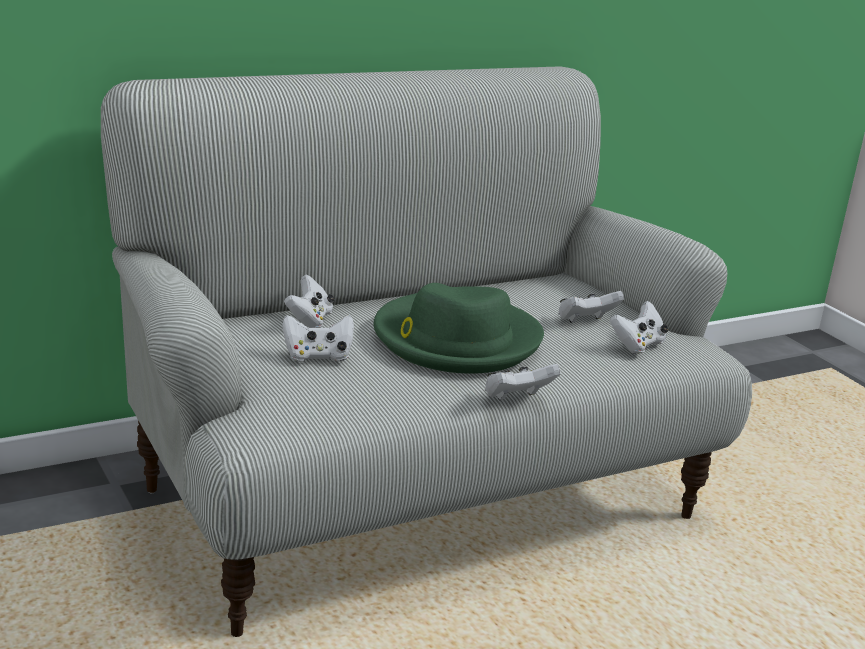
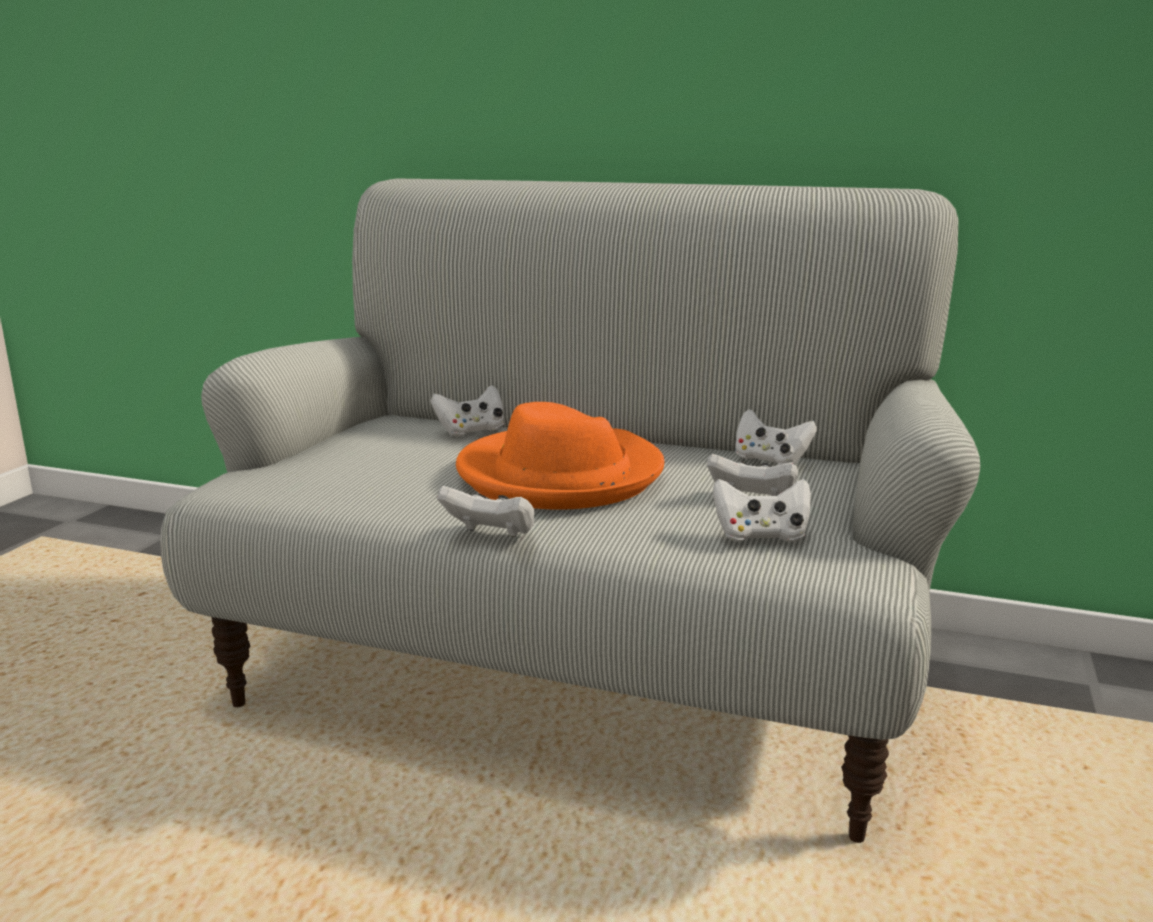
camera: 50 degrees right, 5 degrees down
white game controller [282,315,354,362] -> white game controller moved to [735,409,817,465]
green hat [374,283,544,374] -> orange hat [456,402,664,510]

